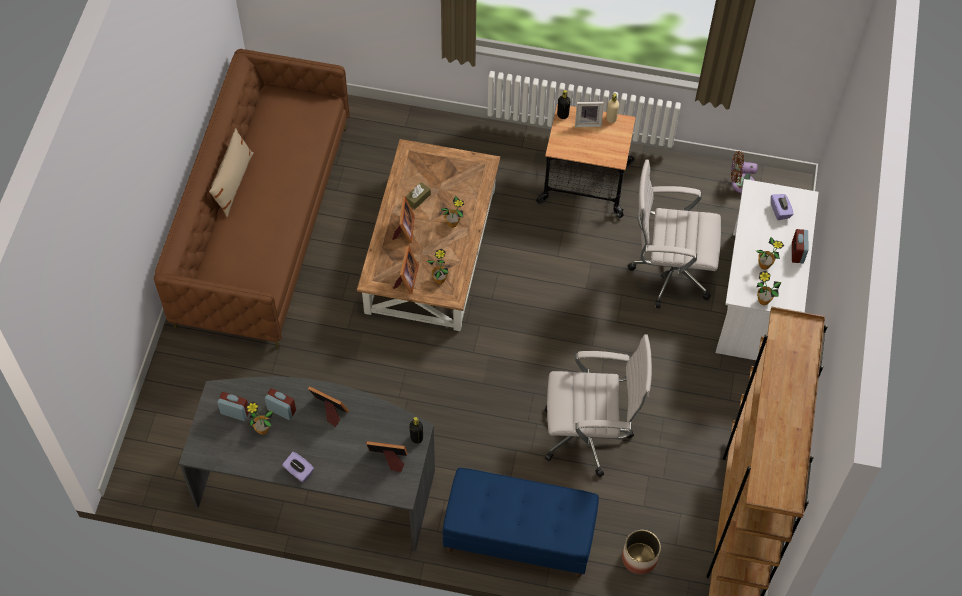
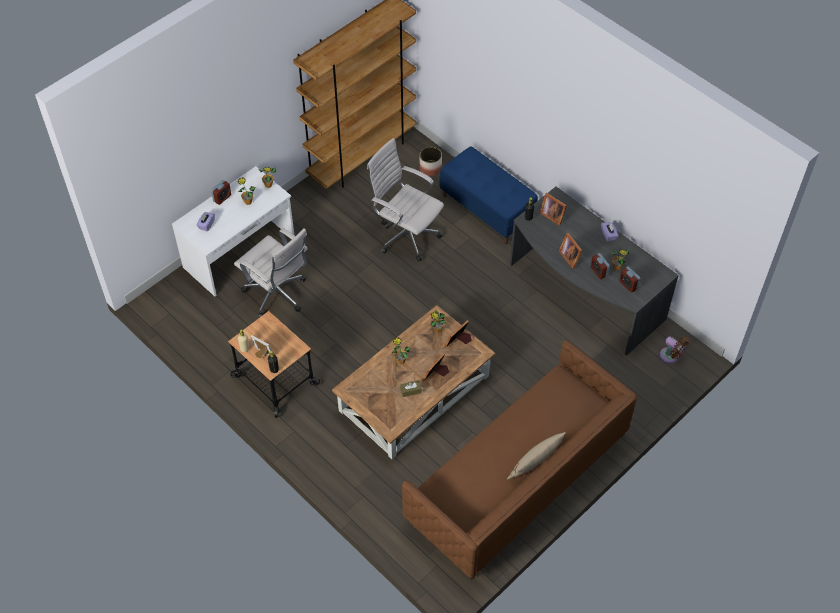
camera: 145 degrees left, 5 degrees down
brown fan [731,151,758,193] -> brown fan moved to [660,336,689,363]

